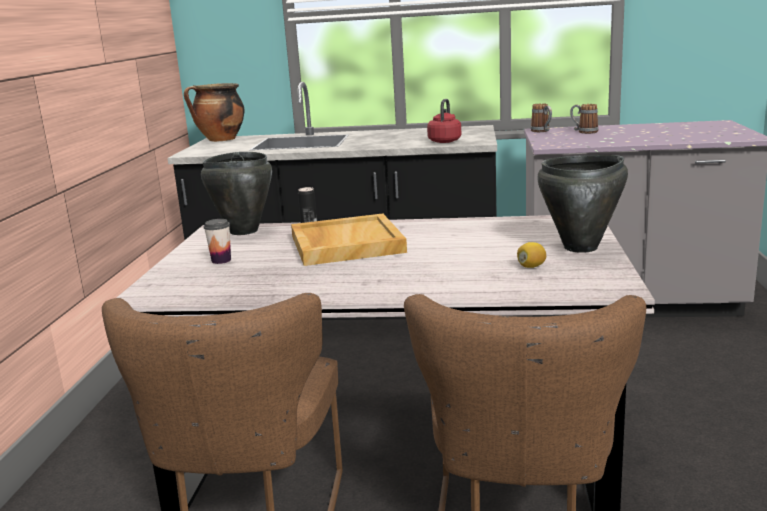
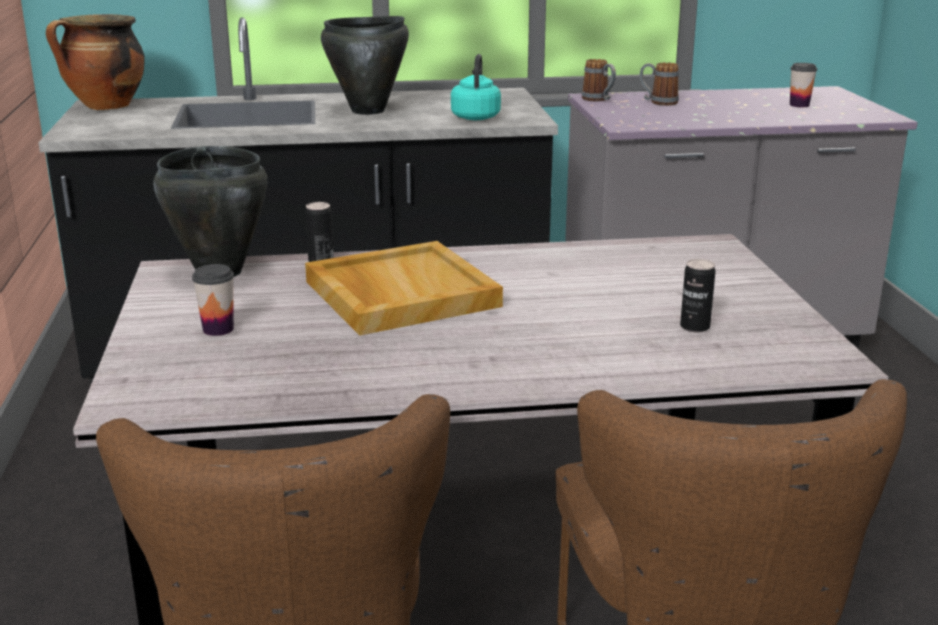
camera: 15 degrees left, 5 degrees up
red kettle [427,99,461,143] -> turquoise kettle [451,54,501,120]
lemon [517,242,546,268] -> can [680,259,716,332]
black cooking pot [537,155,628,253] -> black cooking pot moved to [321,16,409,115]
none -> cup [790,63,817,107]

